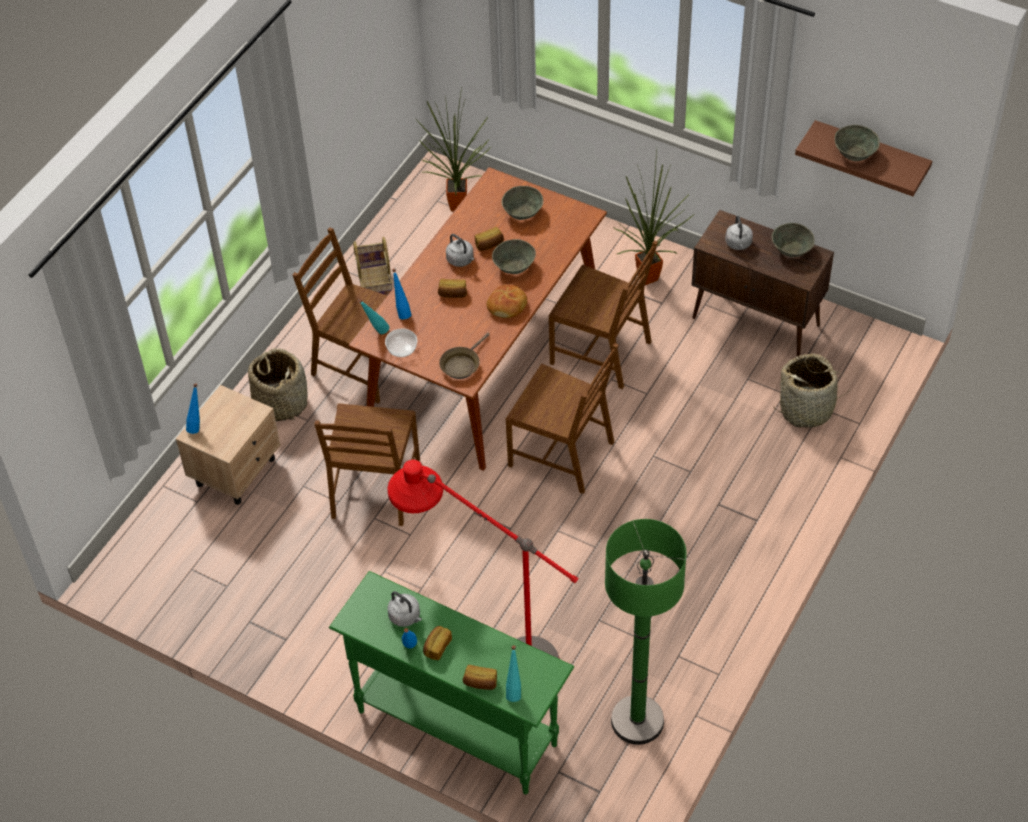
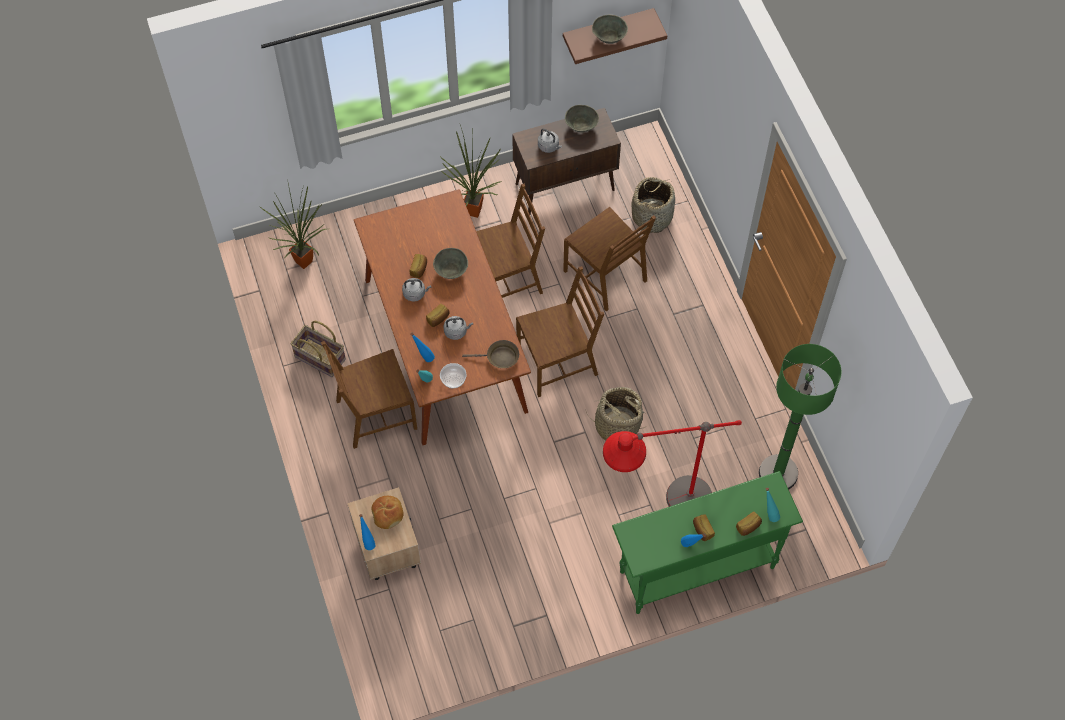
camera: 50 degrees left, 10 degrees up
basket [248,348,307,421] -> basket moved to [585,387,645,441]
brown chair [314,403,420,526] -> brown chair moved to [563,207,656,311]
grey kettle [387,591,422,627] -> grey kettle moved to [444,316,473,340]
brown frying pan [439,333,490,379] -> brown frying pan turned 75 degrees counterclockwise [462,340,519,368]
bread [486,284,527,318] -> bread moved to [371,496,404,529]
grey bowl [502,186,543,220] -> none

